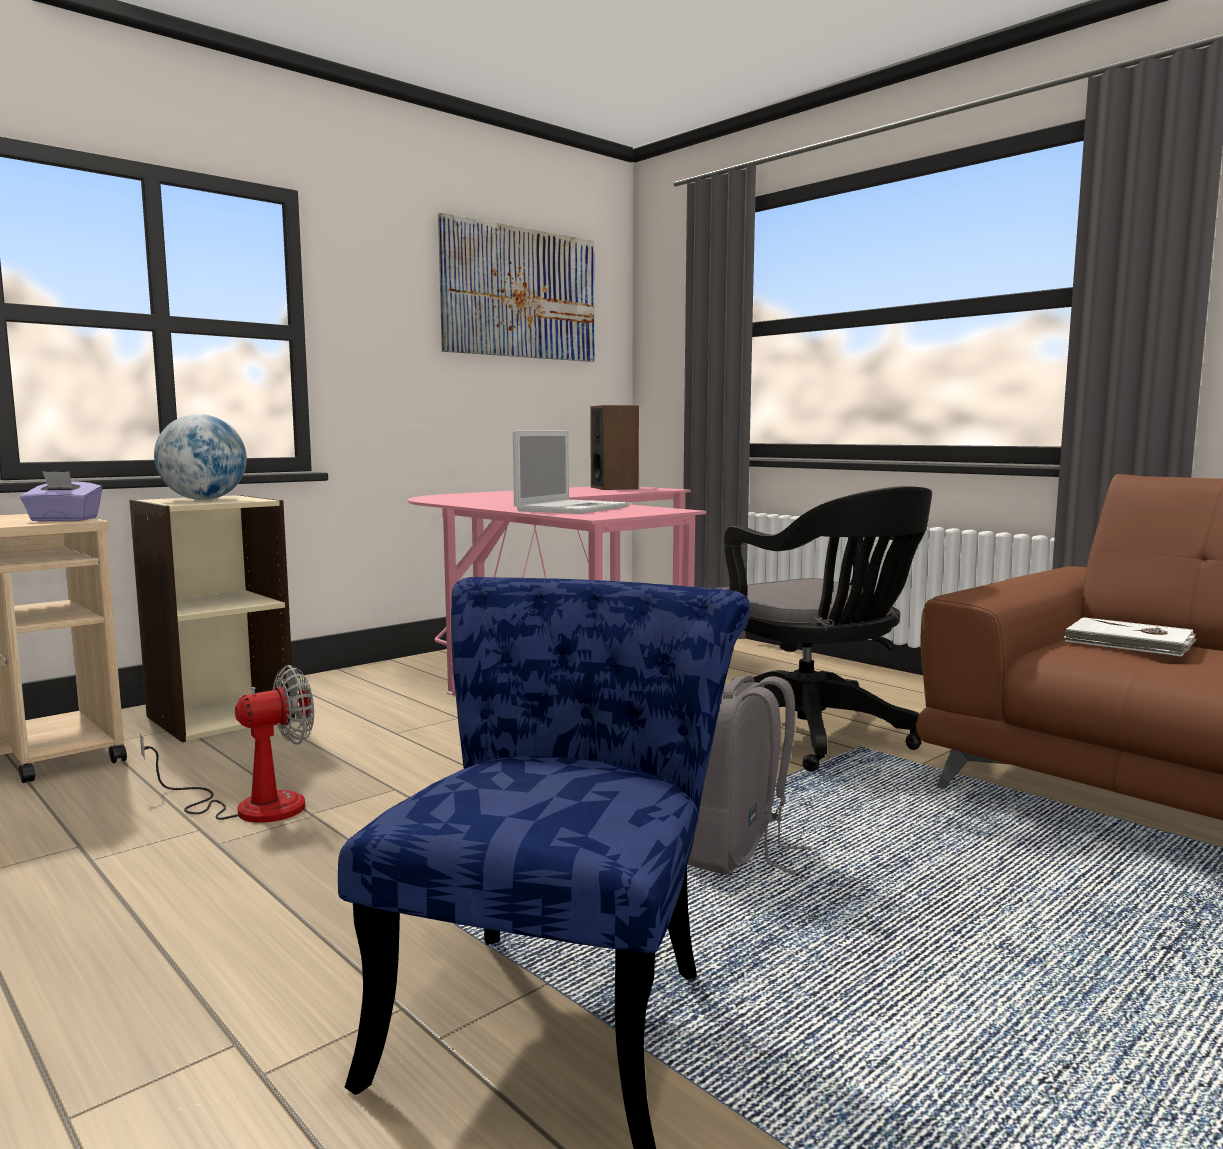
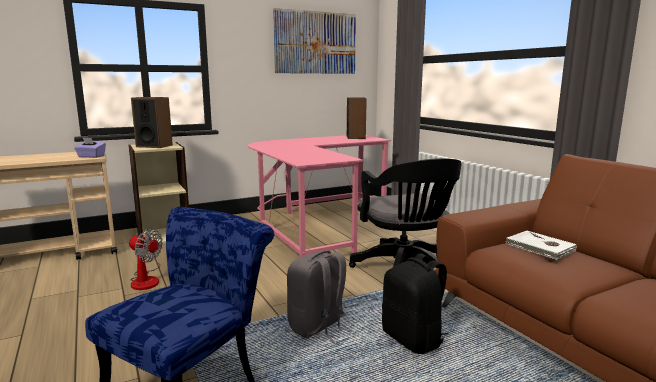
camera: 15 degrees right, 5 degrees up
fan [140,665,314,823] -> fan turned 45 degrees clockwise [129,229,163,290]
globe [154,414,247,500] -> speaker [131,97,173,148]
laptop [513,430,629,514] -> none
none -> black backpack [382,254,449,354]

